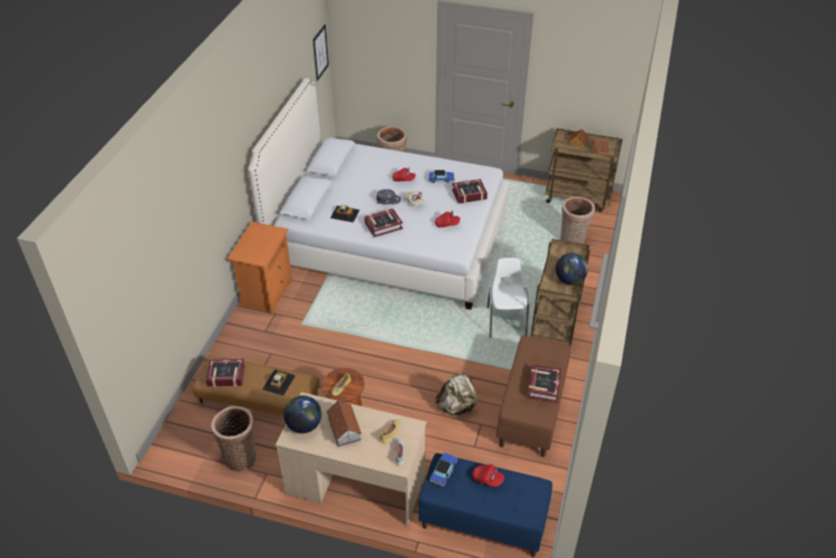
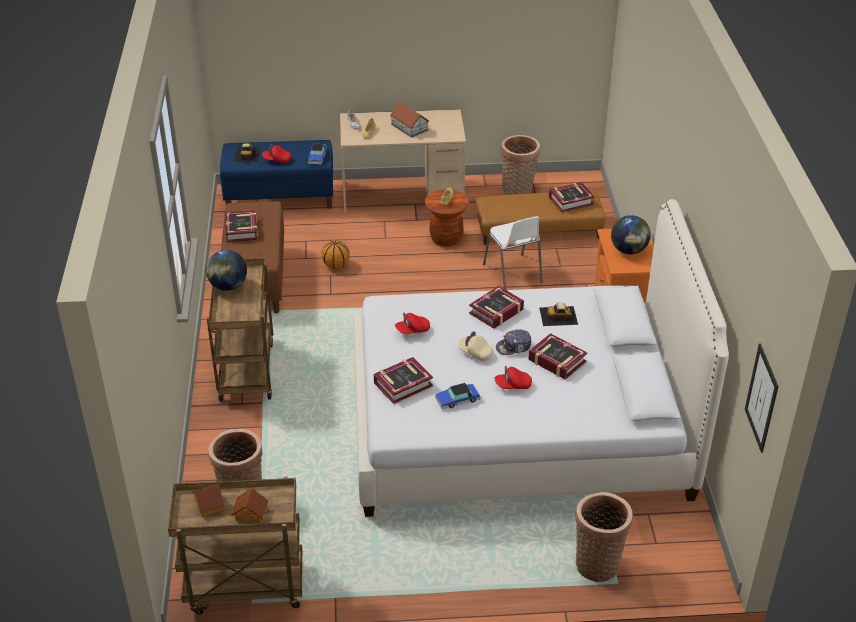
camera: 160 degrees right, 5 degrees down
toy car [262,369,296,396] -> toy car moved to [234,143,261,162]
globe [284,395,322,433] -> globe moved to [611,215,651,254]
beige backpack [435,371,478,415] -> basketball [322,240,350,269]
white chair [487,258,529,338] -> white chair moved to [483,216,543,290]
none -> book [528,333,587,379]

